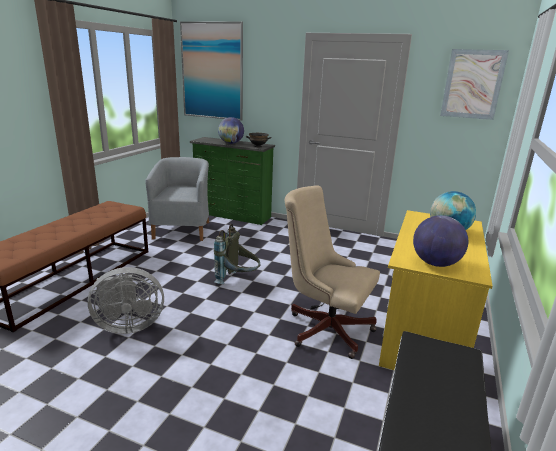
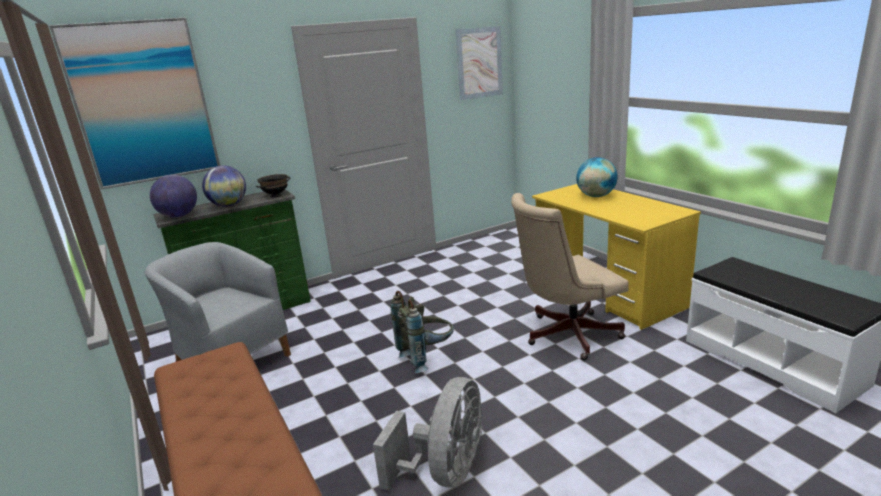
camera: 50 degrees left, 0 degrees up
globe [413,215,468,267] -> globe moved to [150,175,197,217]

